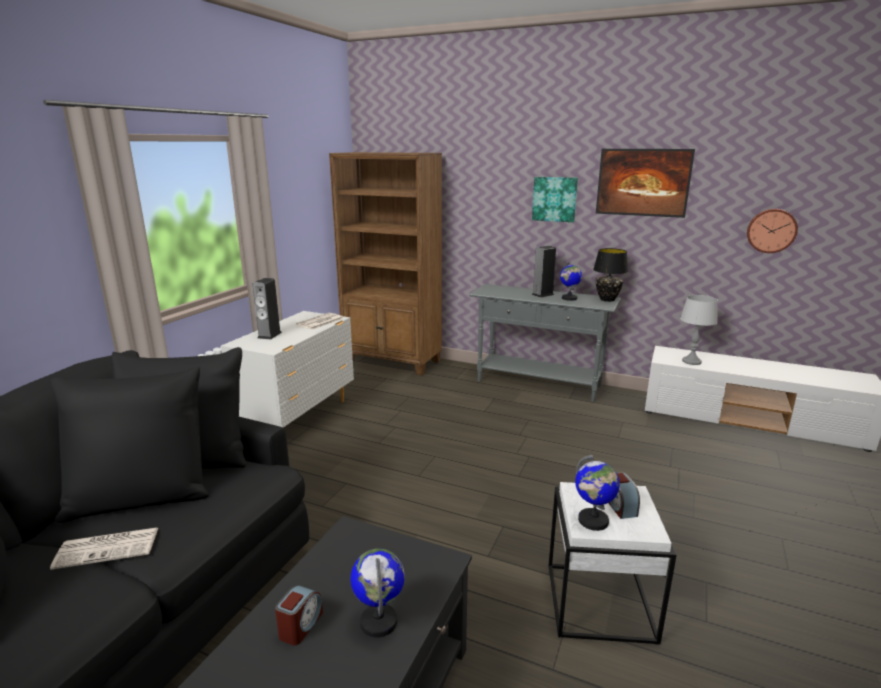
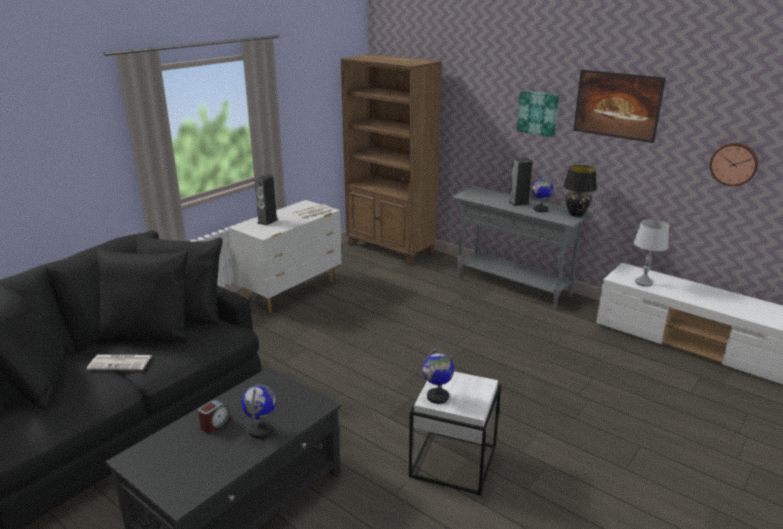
camera: 15 degrees right, 5 degrees up
alarm clock [609,472,640,519] -> none

